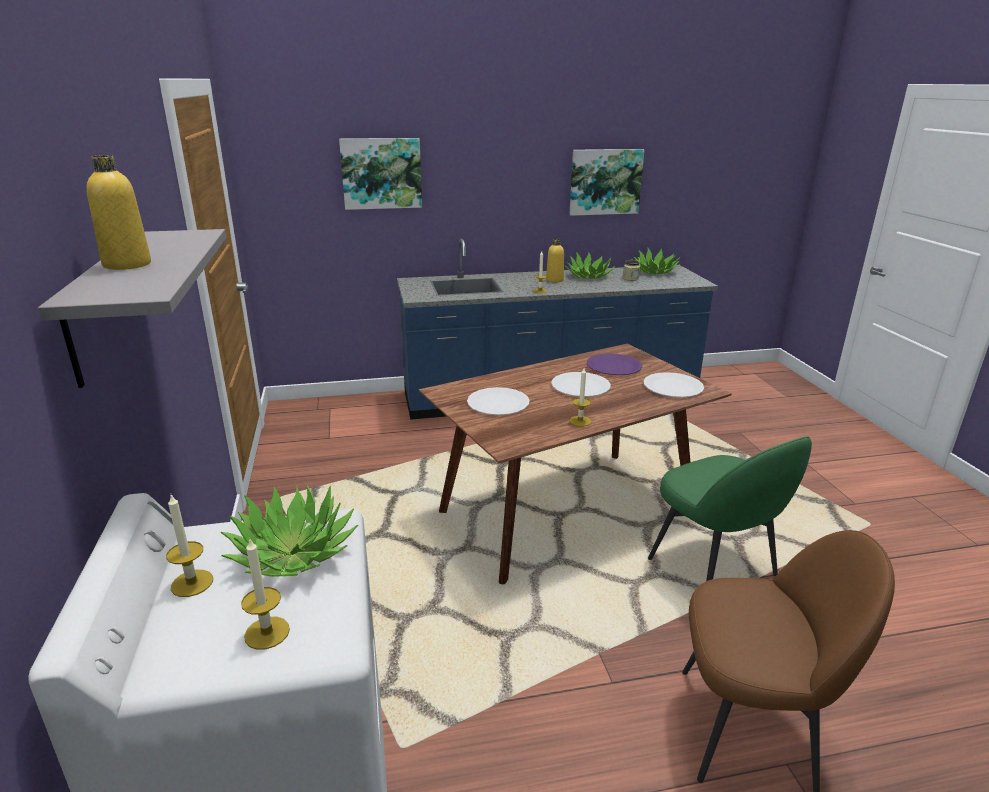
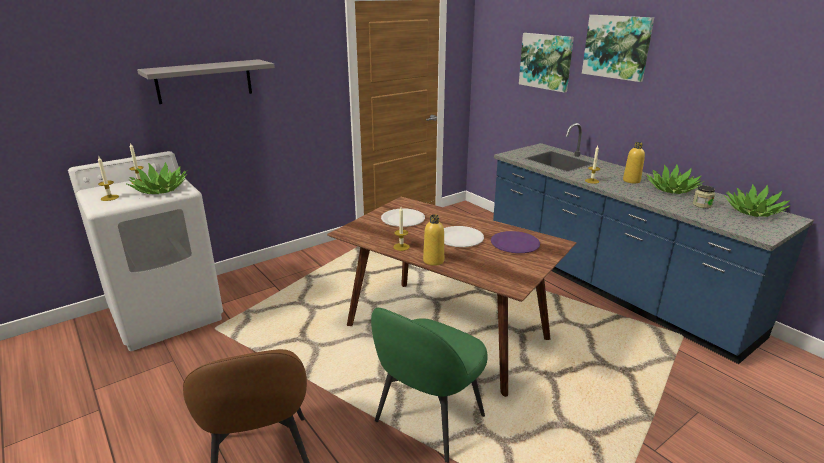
camera: 65 degrees right, 0 degrees up
yellow bottle [87,155,151,270] -> yellow bottle moved to [423,214,444,266]
picture [569,149,645,216] -> picture moved to [582,15,654,82]
white plate [644,372,704,398] -> none

